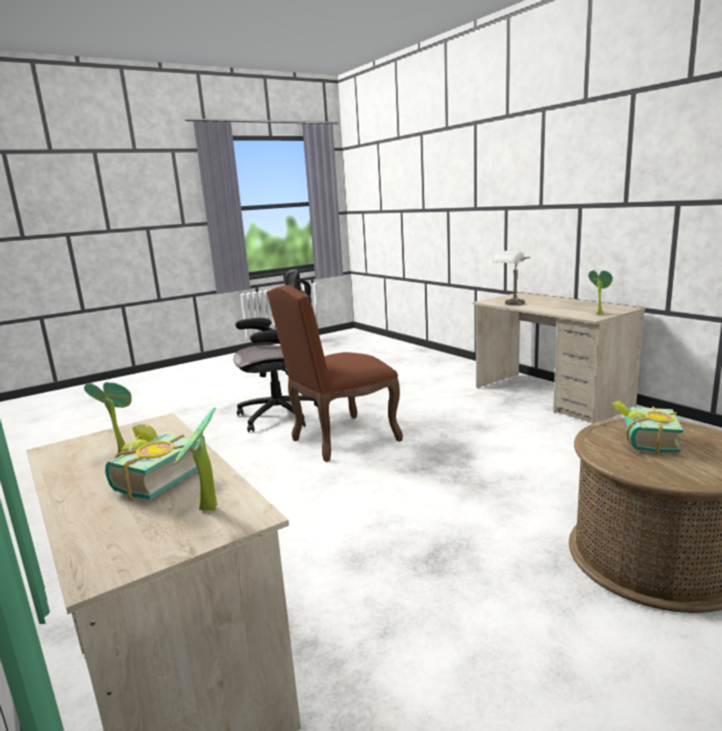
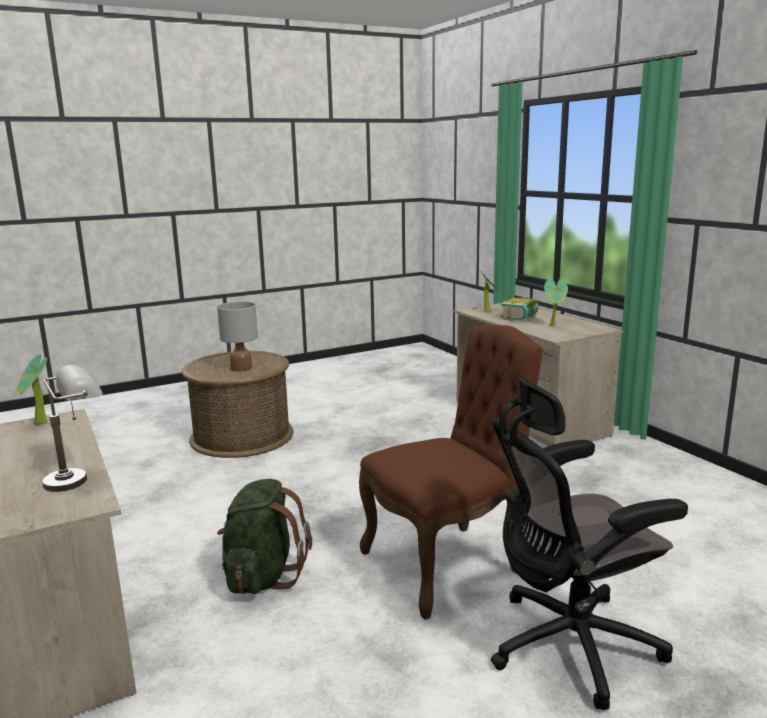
camera: 175 degrees left, 0 degrees up
book [611,401,683,455] -> grey table lamp [217,302,258,371]
none -> green backpack [217,479,312,594]

